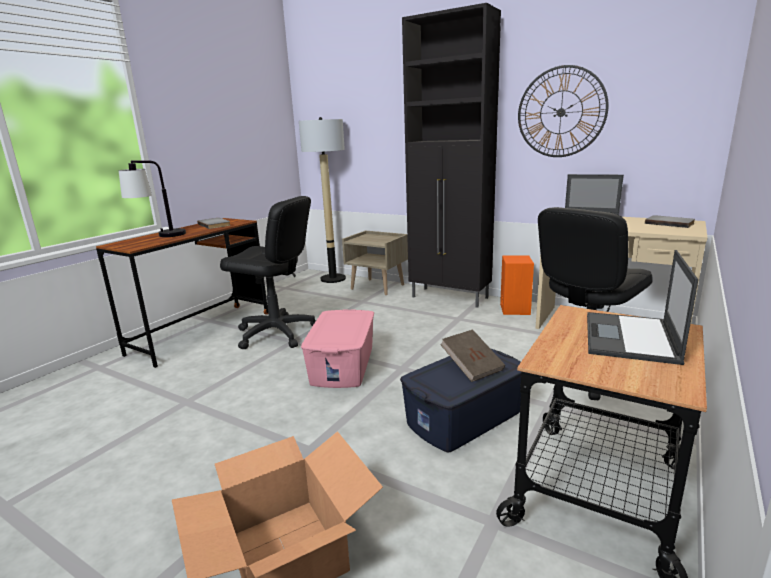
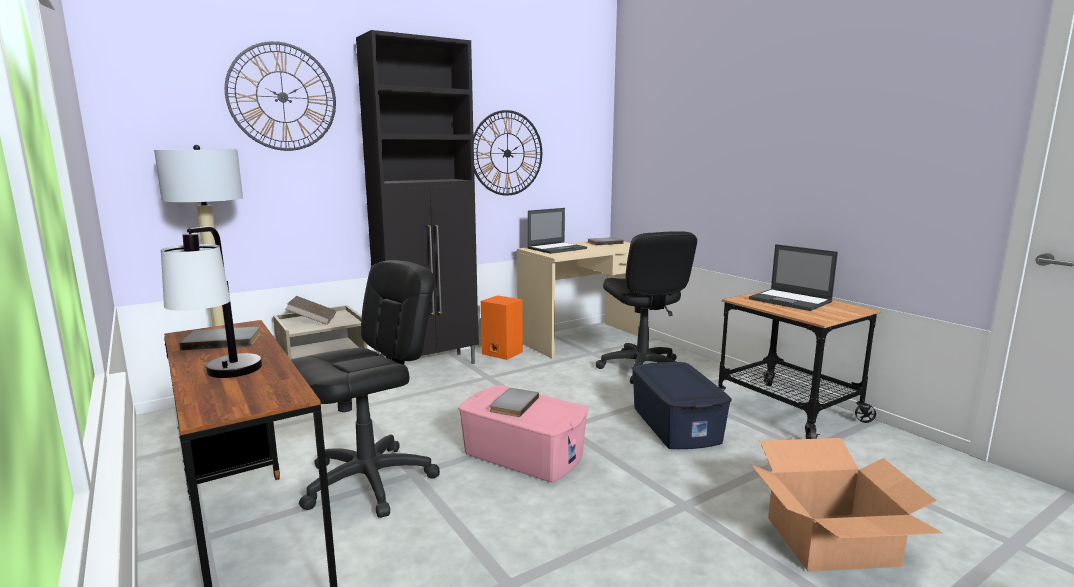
camera: 65 degrees left, 5 degrees down
brown book [440,329,505,382] -> brown book moved to [285,296,336,325]
none -> wall clock [225,41,336,151]
none -> grey book [490,388,539,417]

